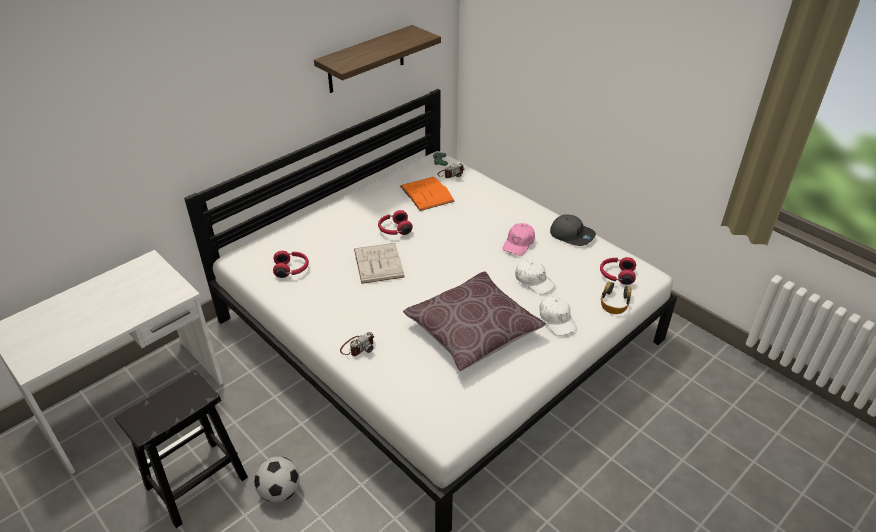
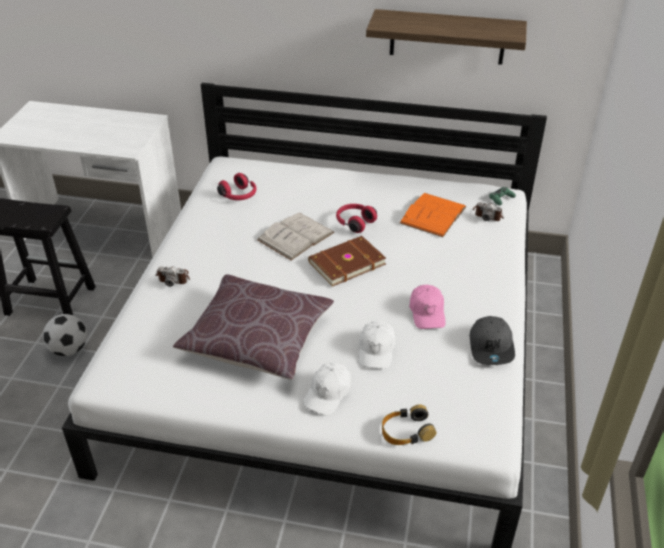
camera: 55 degrees right, 0 degrees up
pink cap [502,223,535,256] -> pink cap turned 90 degrees counterclockwise [409,285,445,329]
red headphones [600,257,636,285] -> none
none -> brown book [308,236,386,287]

